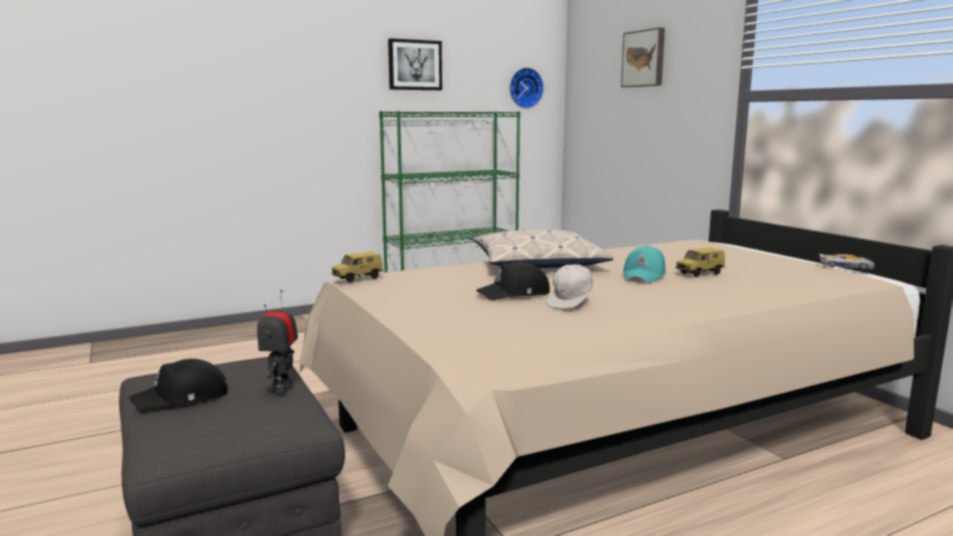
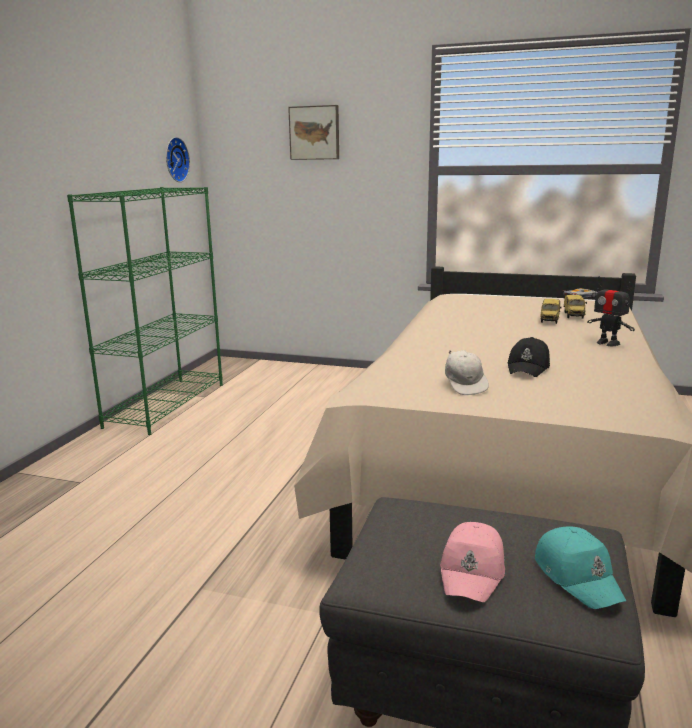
camera: 45 degrees left, 5 degrees up
black cap [129,359,228,410] -> pink cap [440,522,505,602]
toy robot [257,290,298,394] -> toy robot moved to [587,276,635,346]
toy car [332,251,383,283] -> toy car moved to [563,295,587,319]
picture [388,38,442,90] -> none
pillow [474,229,614,268] -> none
white cap [546,264,593,309] -> white cap moved to [445,350,489,395]
turquoise cap [623,245,666,283] -> turquoise cap moved to [535,527,627,609]

